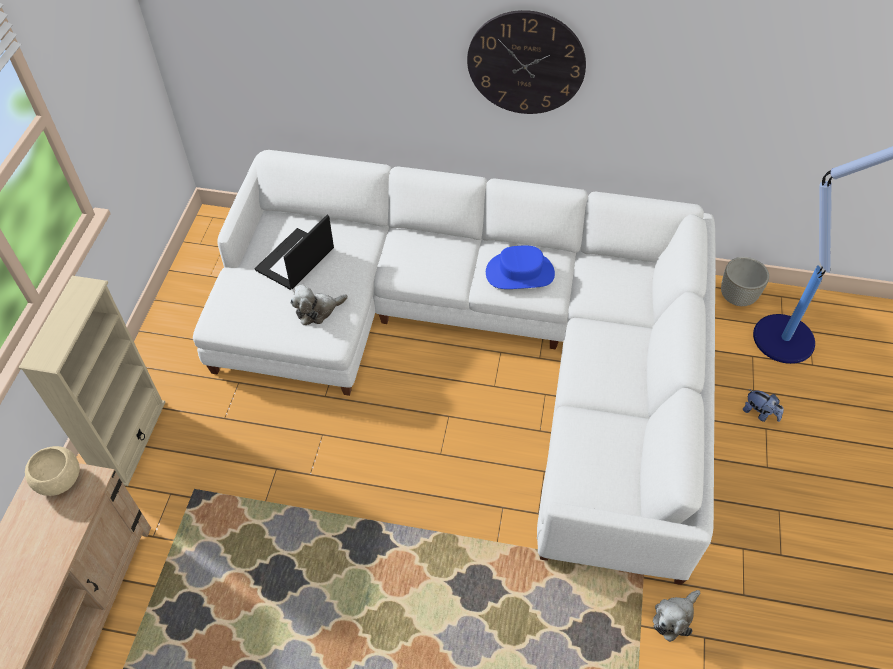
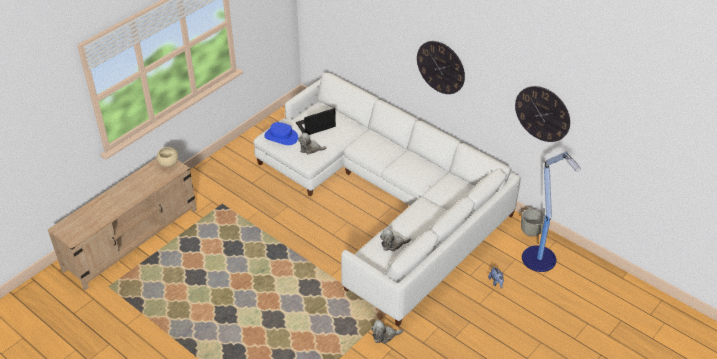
camera: 30 degrees right, 10 degrees down
beige bookcase [18,276,165,486] -> none
blue hat [486,246,555,289] -> blue hat moved to [264,122,298,145]
none -> plush toy [380,228,411,251]
none -> wall clock [515,86,570,142]

